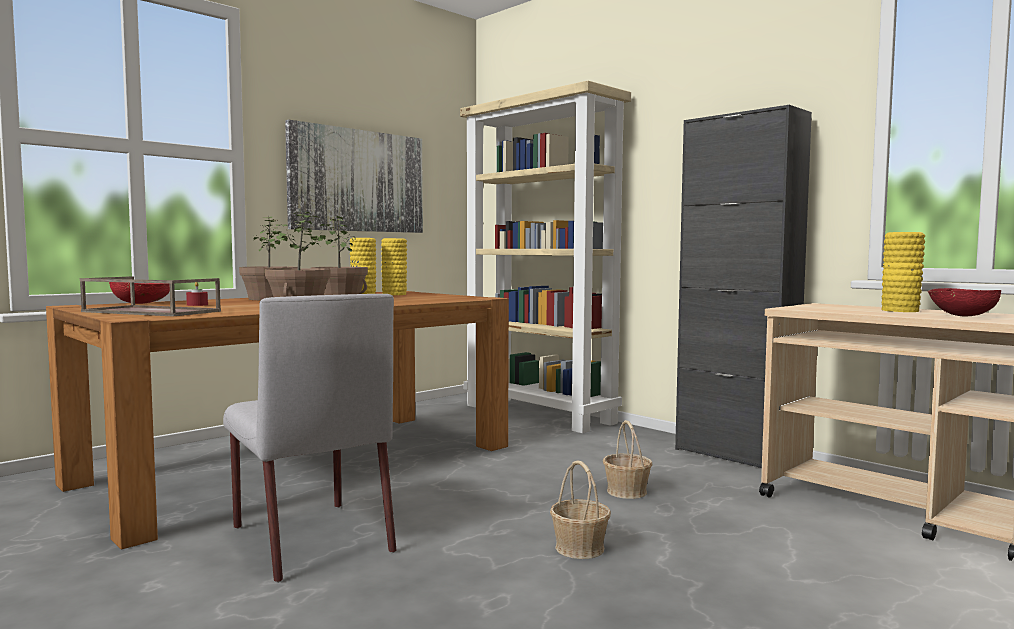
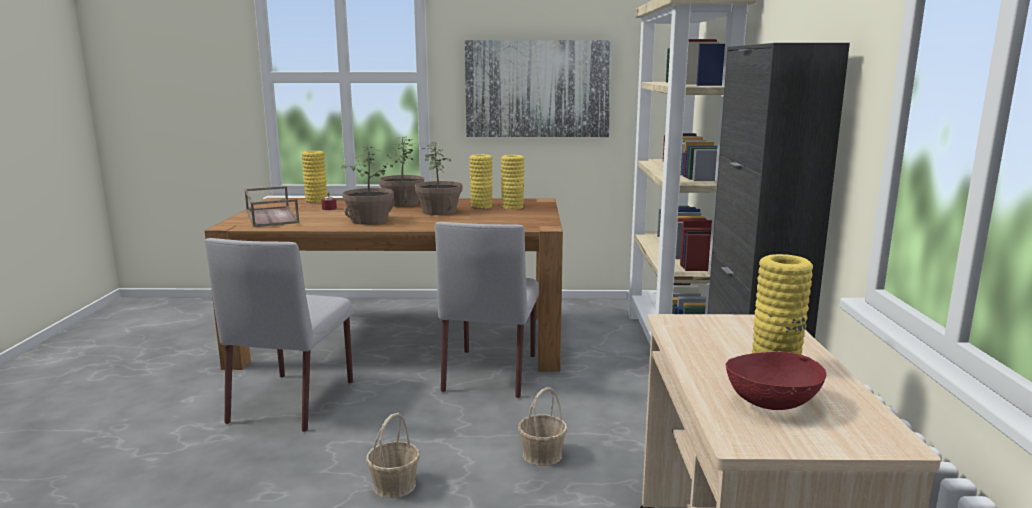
camera: 45 degrees right, 10 degrees up
red bowl [109,282,170,304] -> yellow vase [302,151,327,203]
none -> grey chair [435,222,539,398]

